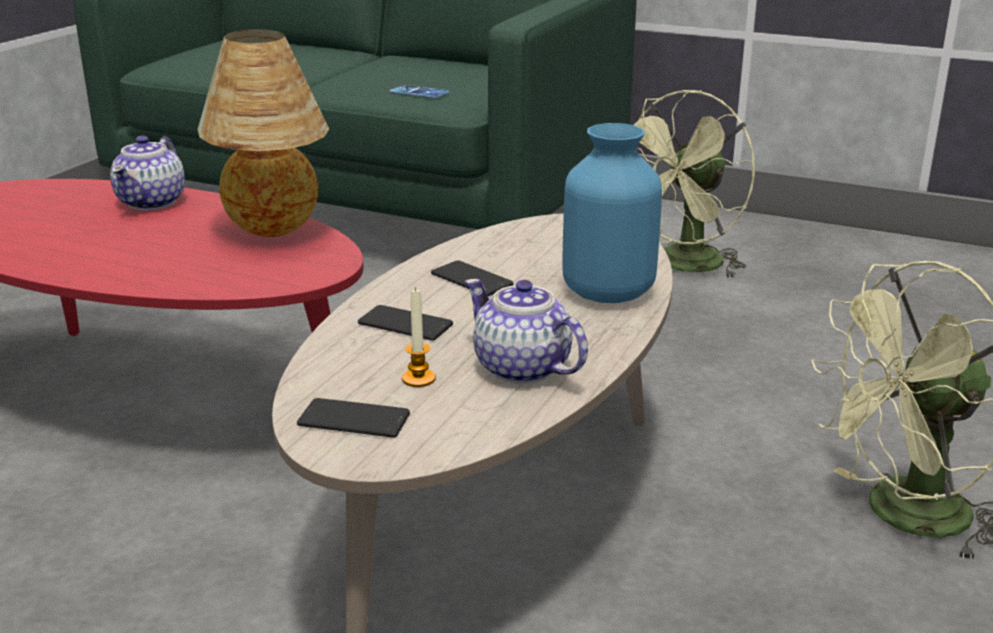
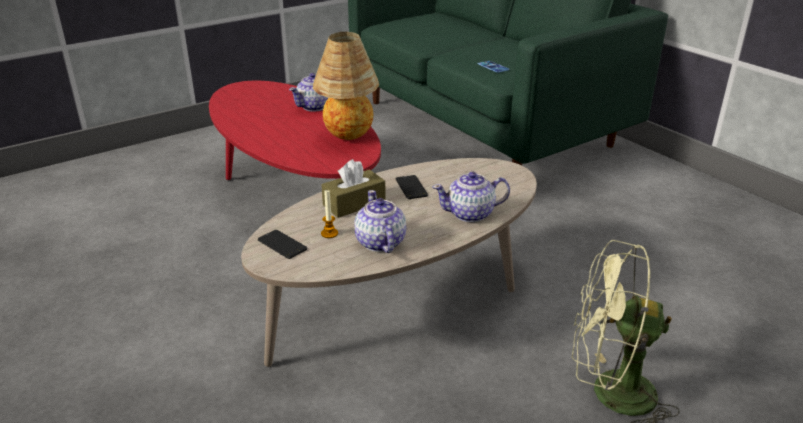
camera: 30 degrees right, 5 degrees up
phone [358,305,453,341] -> brown tissue box [322,159,386,218]
blue vase [562,123,662,303] -> teapot [432,171,510,222]
green fan [634,90,756,279] -> none

